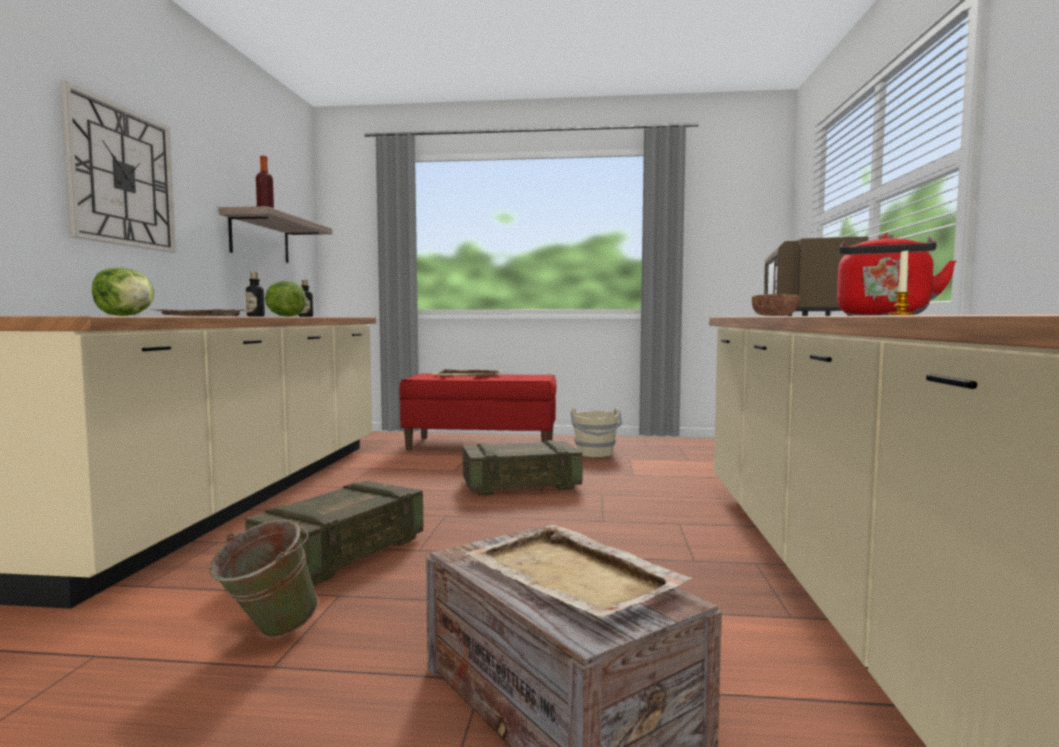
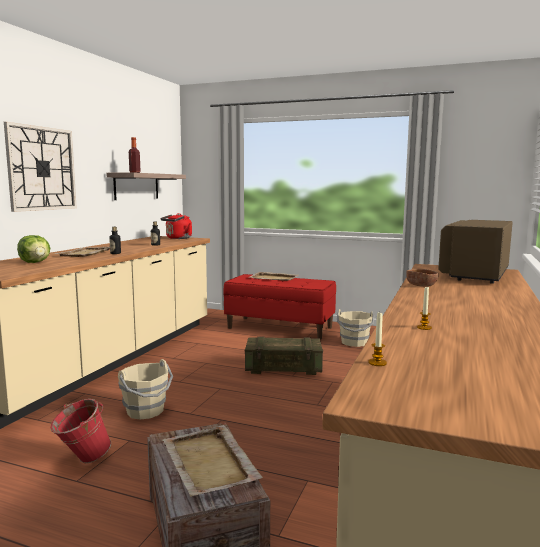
camera: 15 degrees right, 5 degrees up
green bucket [209,519,319,638] -> red bucket [51,399,111,463]
crate [245,481,423,586] -> beige bucket [118,359,173,419]
lettuce [265,281,306,317] -> none
red kettle [837,233,957,316] -> red kettle moved to [161,213,192,239]
none -> candle [368,312,387,366]

